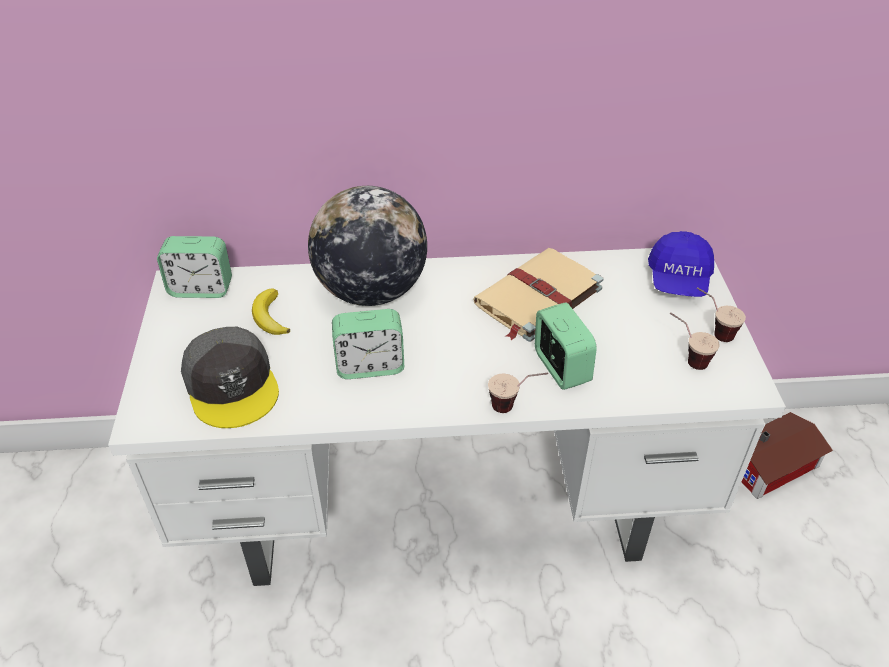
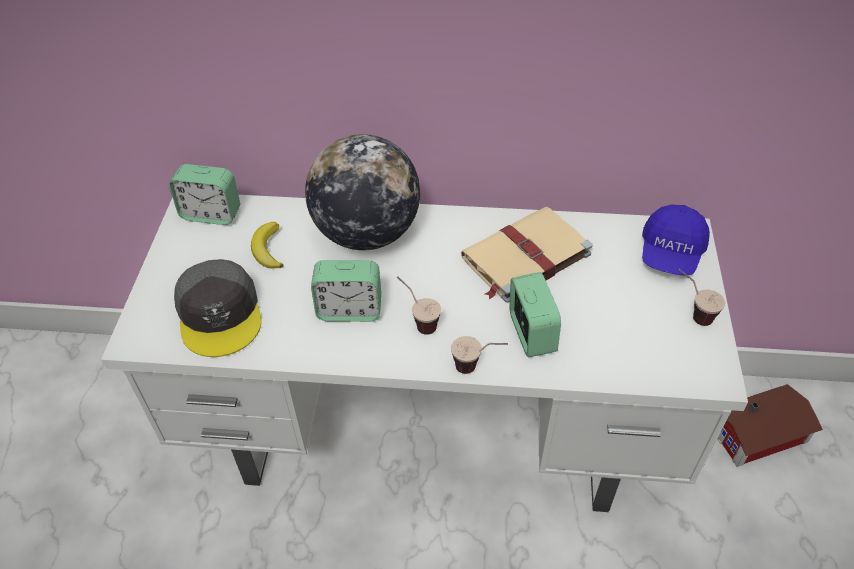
camera: 10 degrees right, 5 degrees up
cup [670,312,720,370] -> cup moved to [397,277,441,335]

